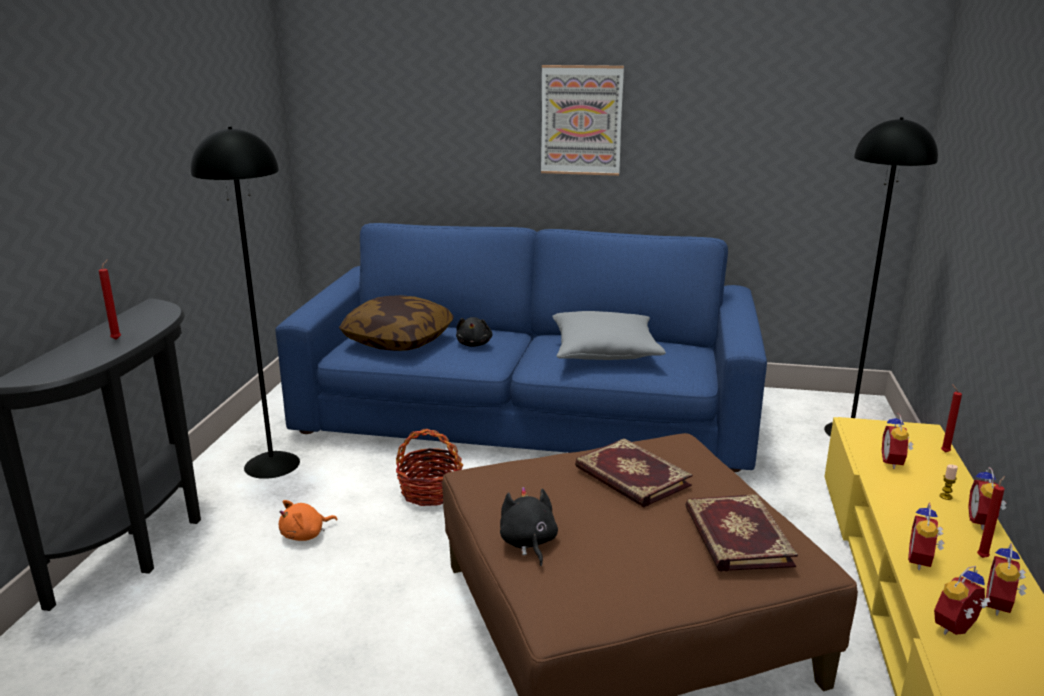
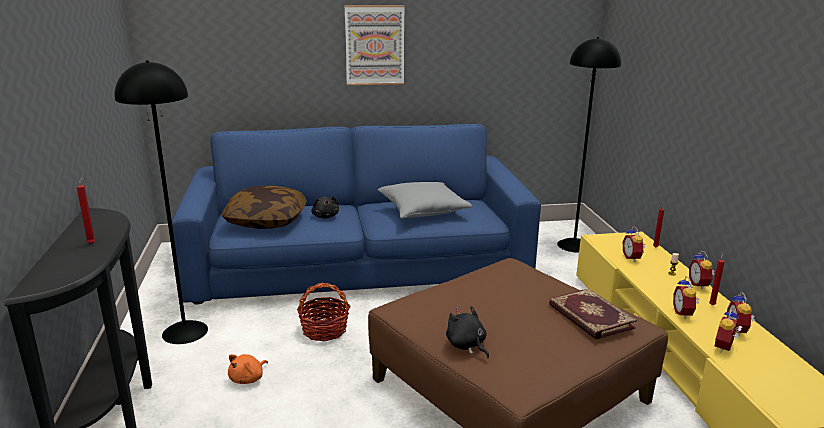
camera: 20 degrees left, 0 degrees up
book [575,438,692,507] -> none

